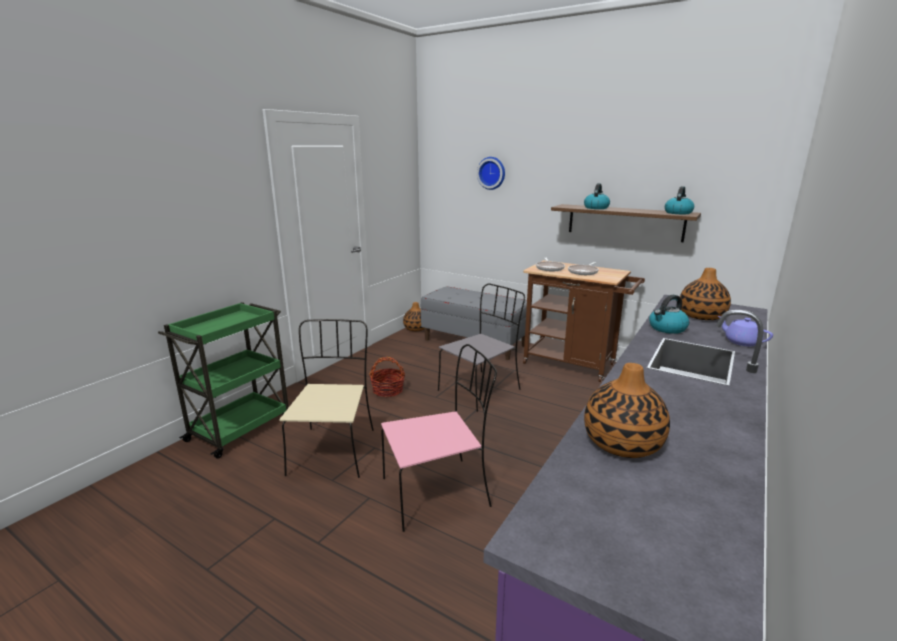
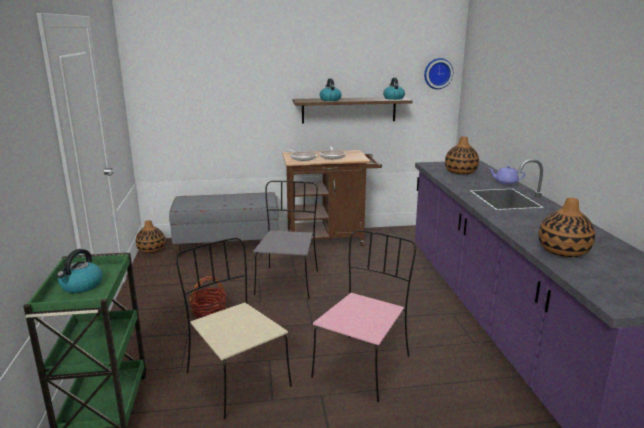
camera: 40 degrees left, 0 degrees up
wall clock [477,157,505,190] -> wall clock moved to [424,58,453,89]
kettle [649,295,689,334] -> kettle moved to [57,249,102,293]

